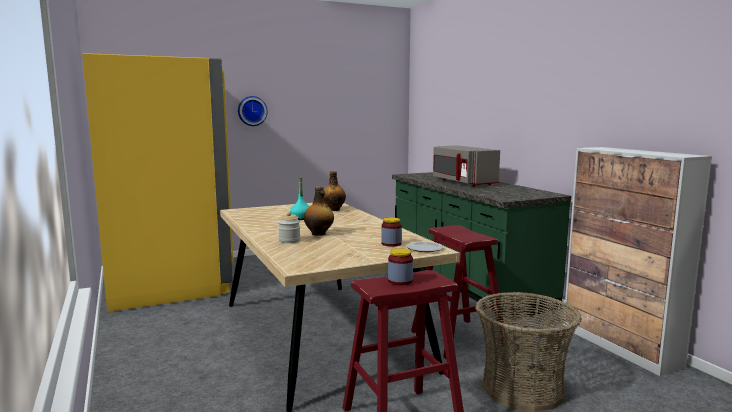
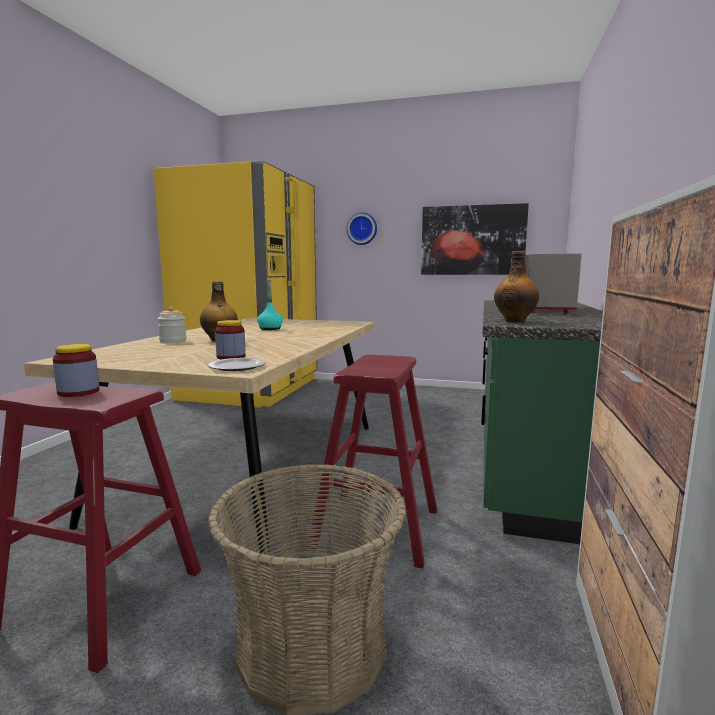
camera: 40 degrees right, 0 degrees up
bottle [324,171,346,211] -> bottle moved to [494,251,539,322]
none -> picture [421,203,529,275]

